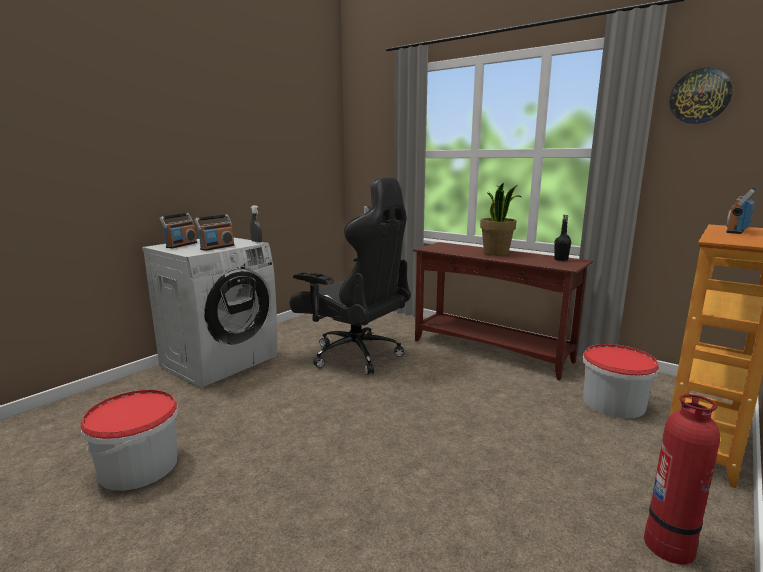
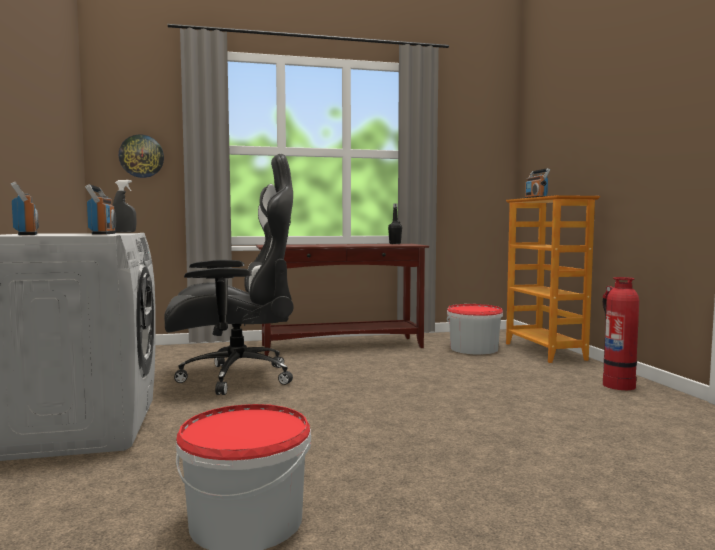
camera: 50 degrees left, 10 degrees down
potted plant [480,182,522,256] -> none
wall clock [669,68,733,124] -> wall clock moved to [119,134,164,178]

